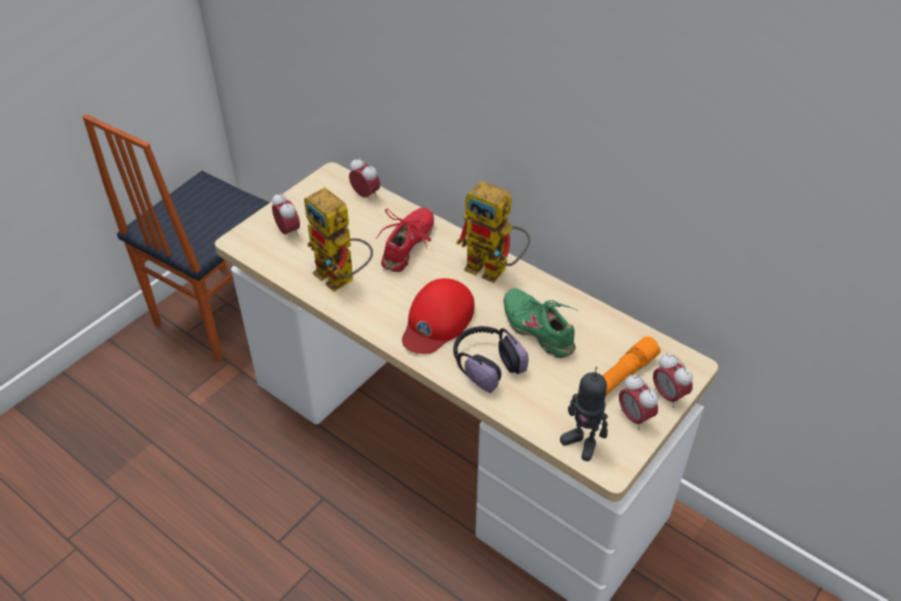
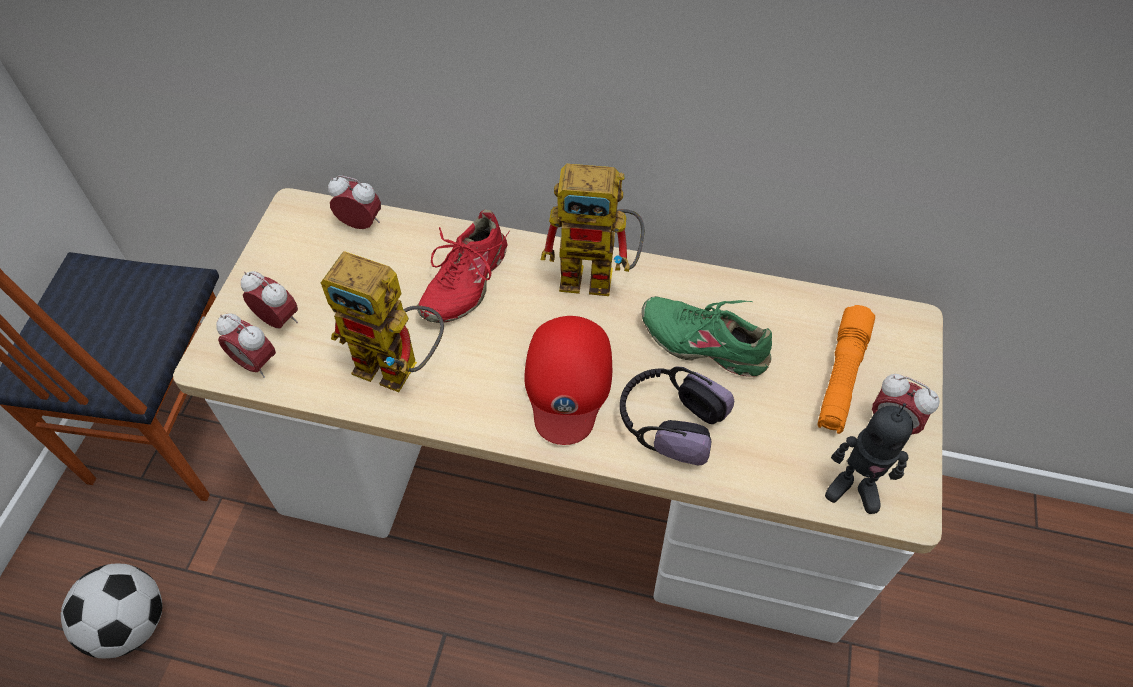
camera: 25 degrees left, 10 degrees up
red shoe [375,208,434,272] -> red shoe turned 150 degrees counterclockwise [417,210,510,323]
alarm clock [653,353,693,408] -> alarm clock moved to [216,313,276,378]
none -> football [61,564,162,658]

